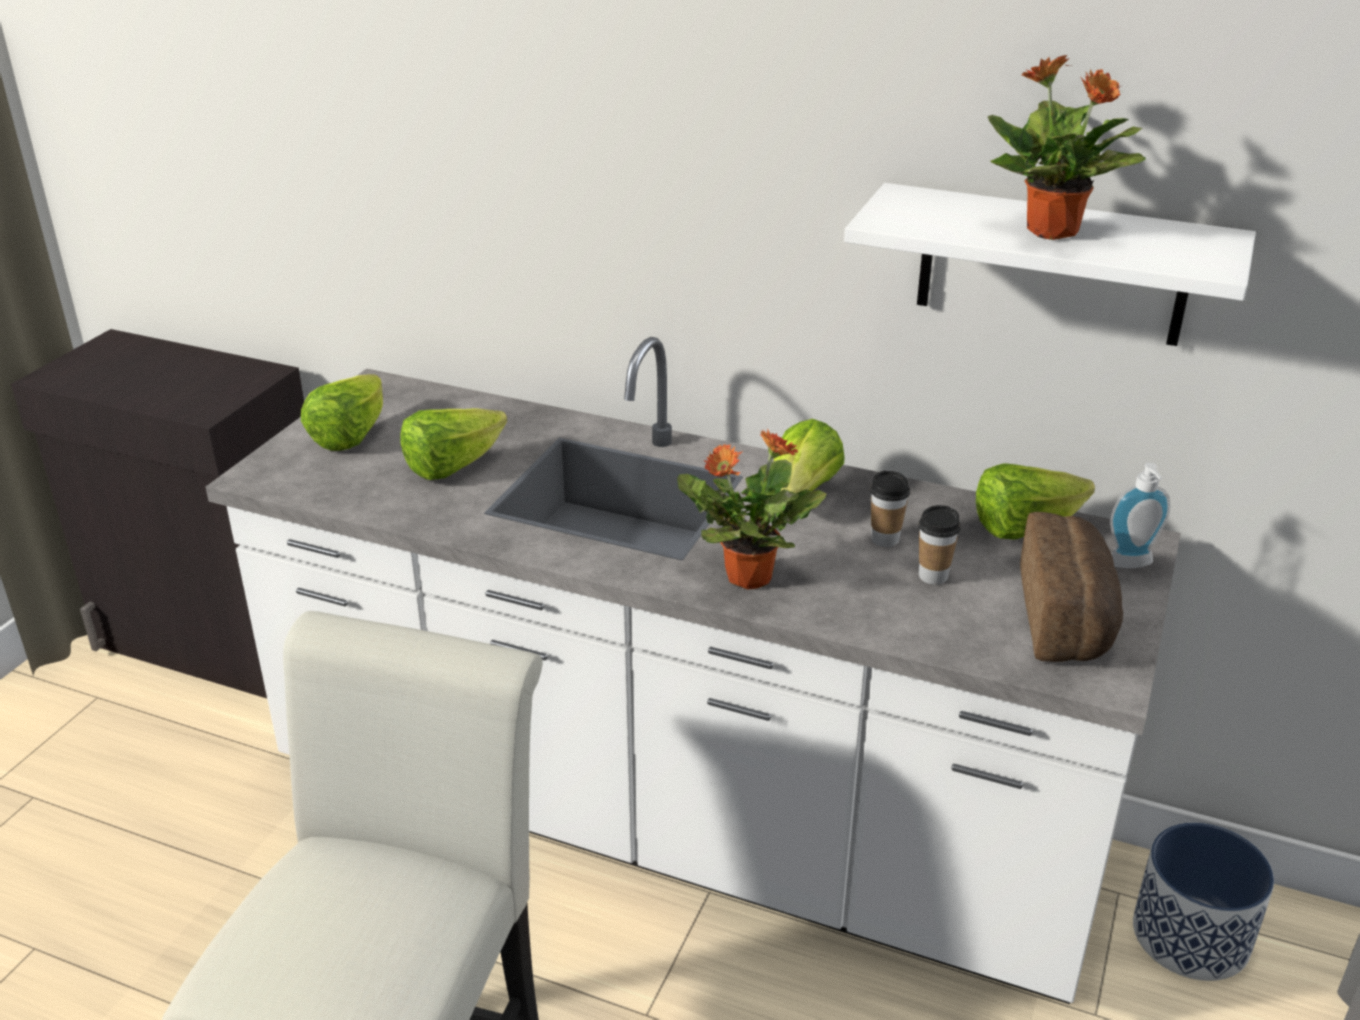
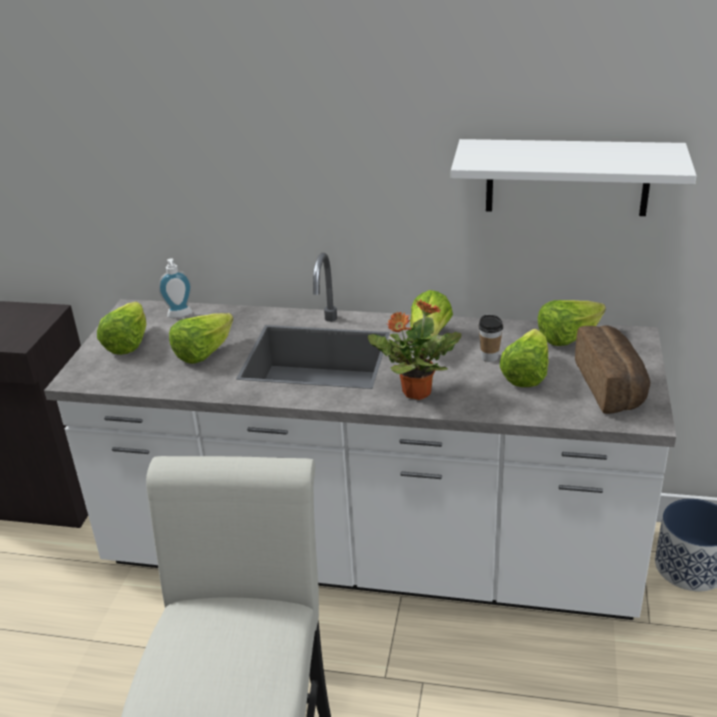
camera: 10 degrees left, 0 degrees up
cup [918,505,961,585] -> lettuce [500,329,548,387]
potted plant [988,55,1146,240] -> none
soap dispenser [1110,462,1171,568] -> soap dispenser moved to [158,259,192,318]

